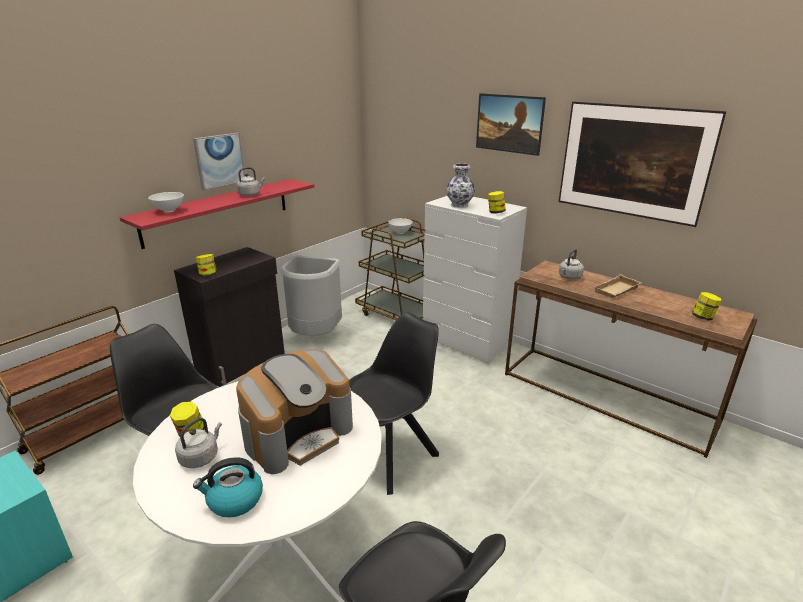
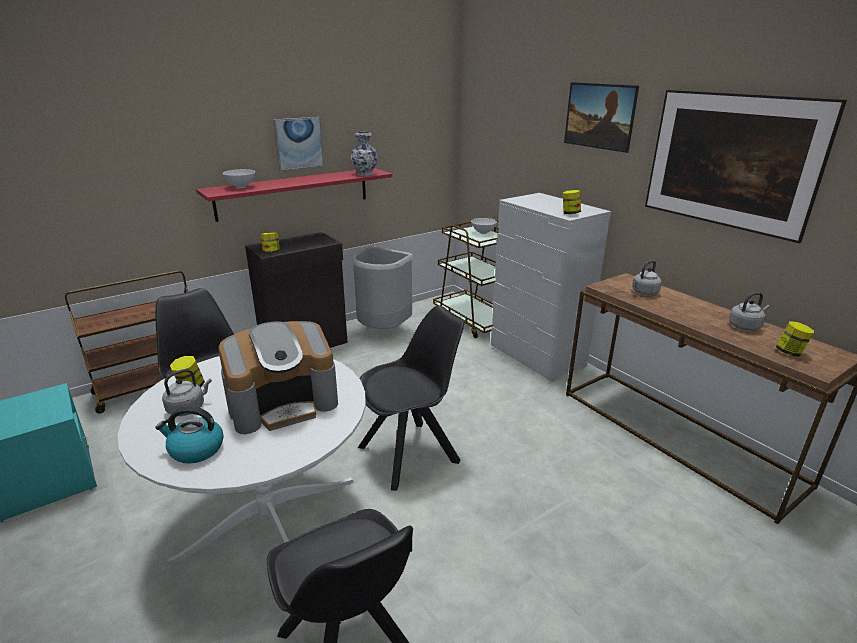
camera: 15 degrees right, 0 degrees up
grey kettle [236,167,265,196] -> grey kettle moved to [729,292,770,331]
vase [446,163,475,208] -> vase moved to [351,132,378,176]
beige tray [593,274,642,298] -> none

